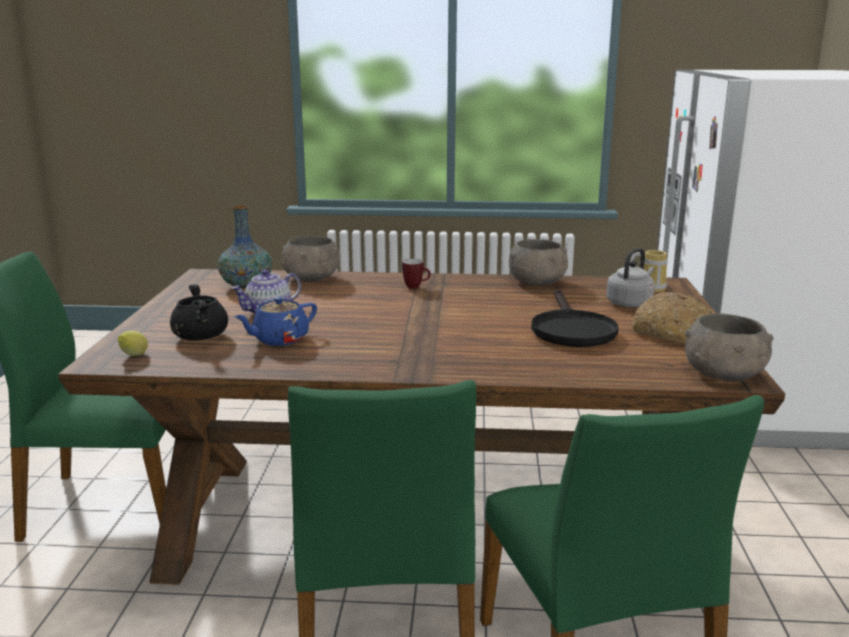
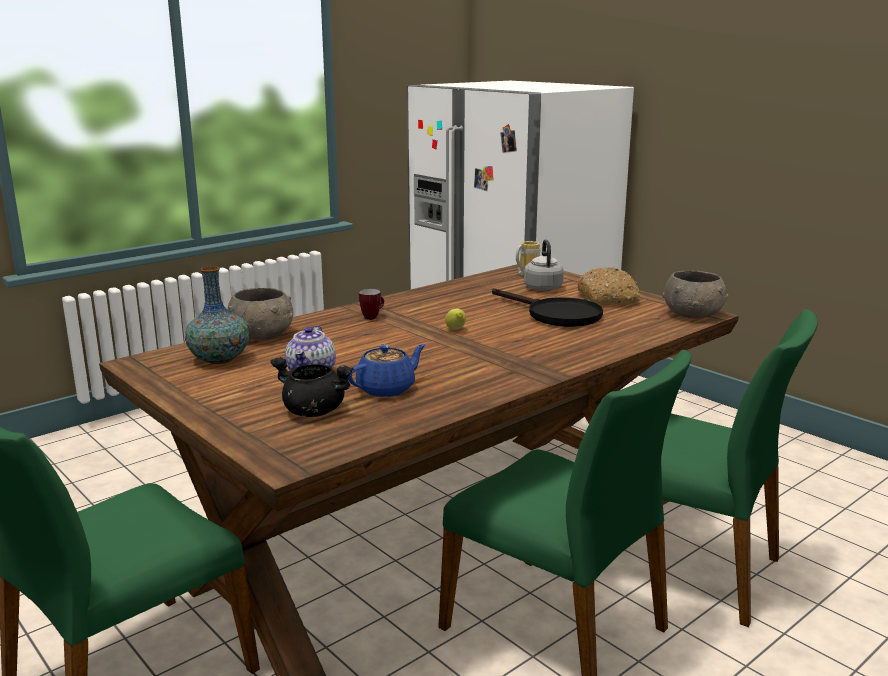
camera: 45 degrees left, 0 degrees up
lemon [118,331,148,356] -> lemon moved to [445,309,466,330]
blue teapot [234,296,317,346] -> blue teapot turned 135 degrees counterclockwise [348,344,426,397]
grey bowl [509,239,568,285] -> none

